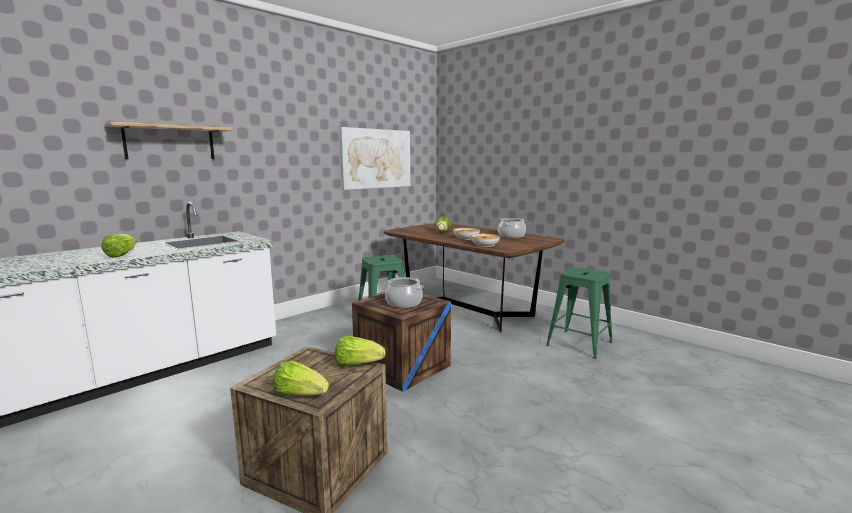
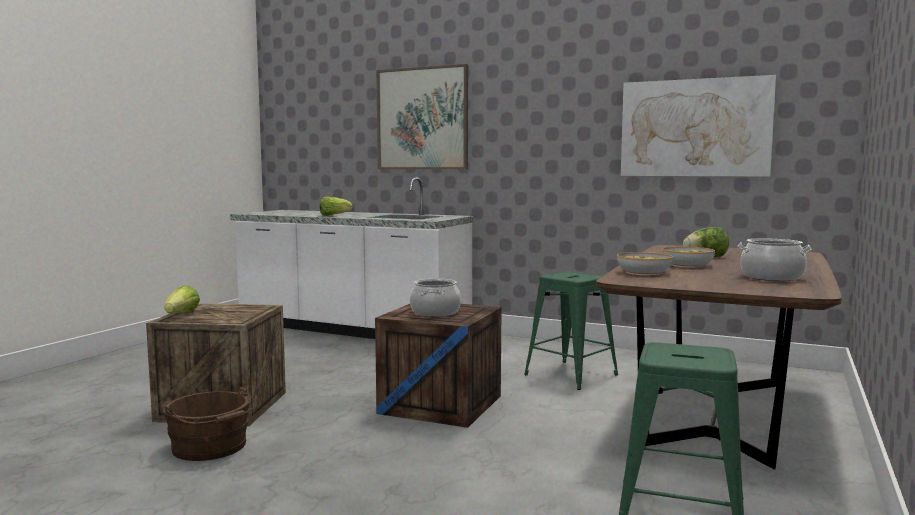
camera: 70 degrees right, 5 degrees down
shelf [105,122,233,159] -> picture [376,64,468,169]
lettuce [335,336,385,366] -> none
none -> brown bucket [163,387,257,461]

